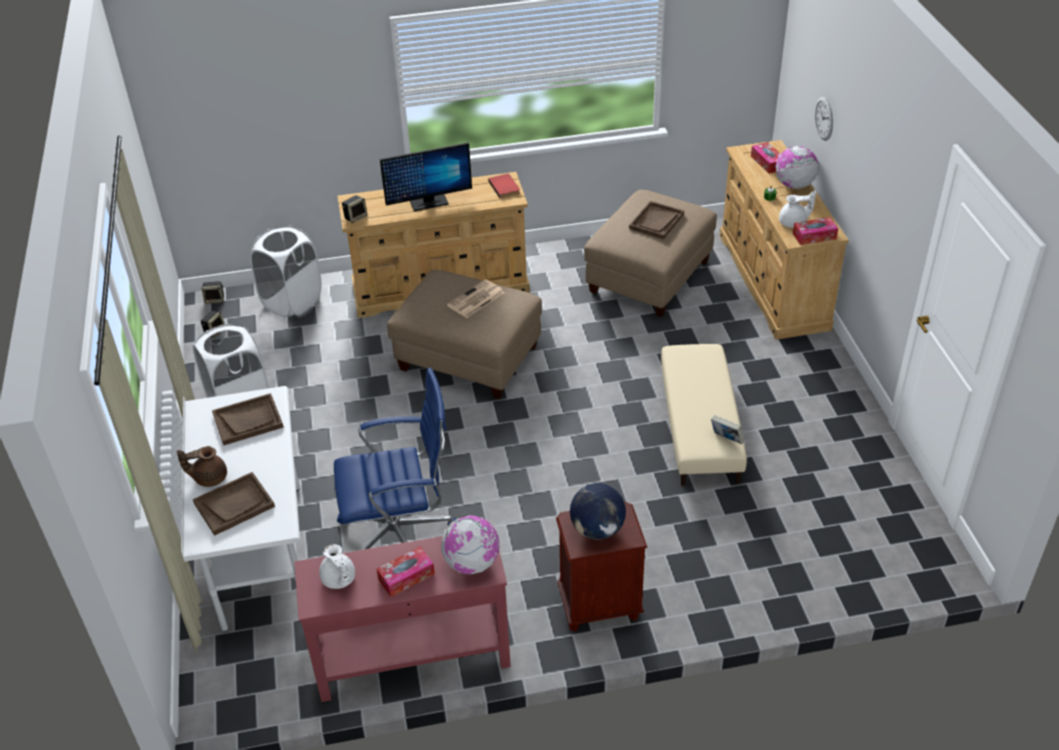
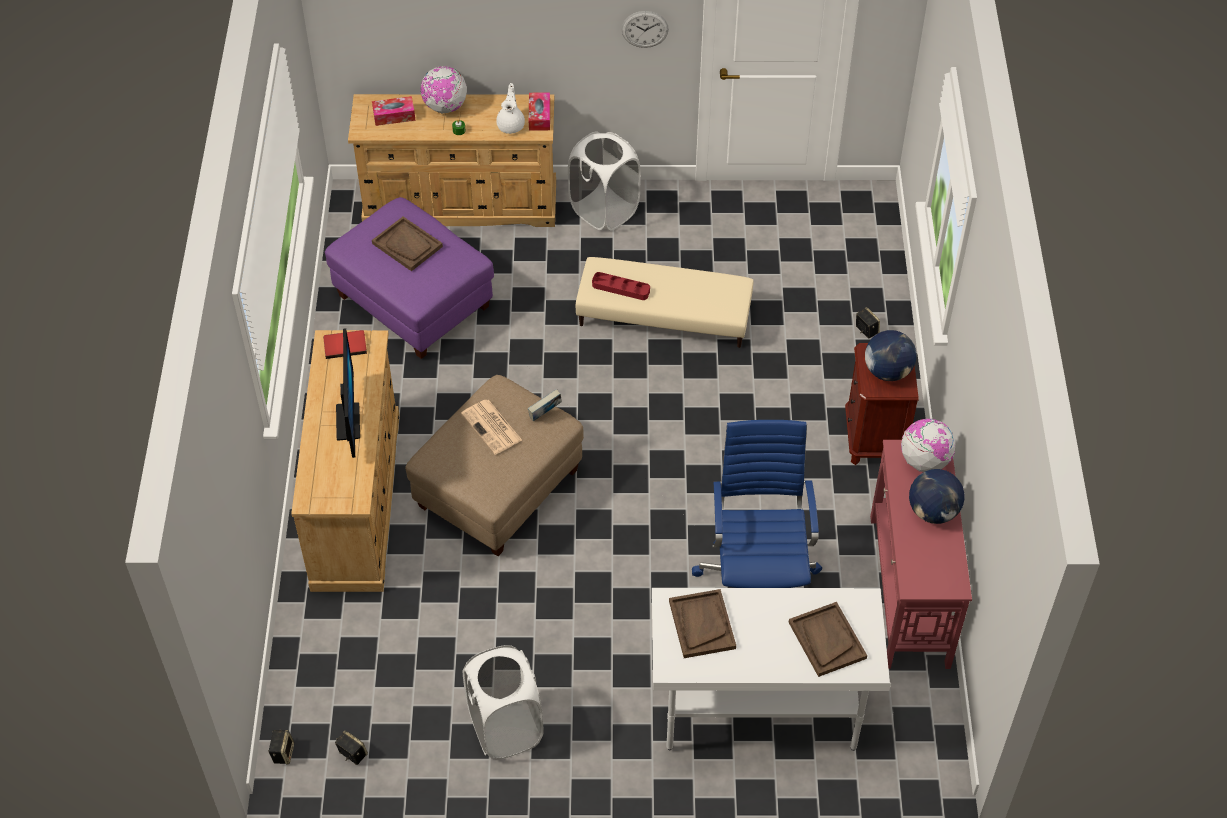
camera: 80 degrees left, 10 degrees up
brown teapot [177,446,227,487] -> none
white laundry basket [250,226,322,317] -> white laundry basket moved to [568,131,641,231]
white teapot [319,544,355,589] -> none
speaker [342,195,367,223] -> speaker moved to [856,307,880,339]
tissue box [376,546,435,597] -> globe [909,469,964,524]
beige ottoman [584,190,717,317] -> purple ottoman [325,197,494,359]
book [711,415,745,444] -> book moved to [528,389,562,421]
wall clock [815,97,833,141] -> wall clock moved to [621,11,669,48]
none -> red tray [592,272,650,300]

